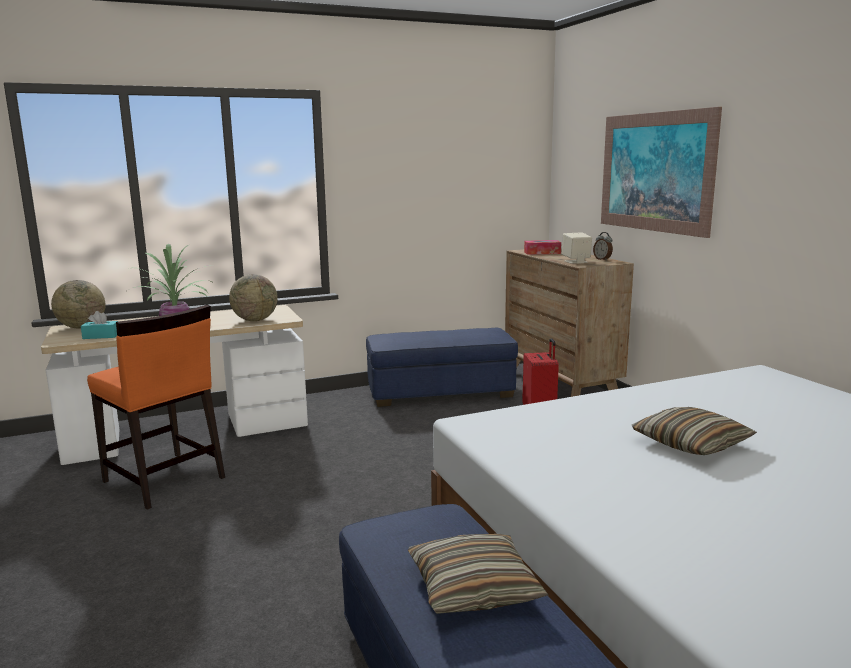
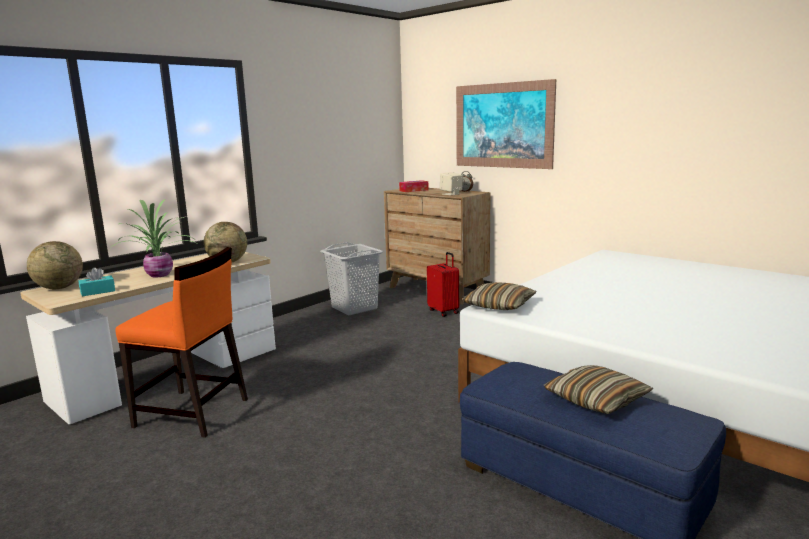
camera: 25 degrees left, 0 degrees up
blue ottoman [366,328,518,407] -> grey laundry basket [320,242,384,315]
pillow [632,407,757,455] -> pillow moved to [463,282,537,310]

